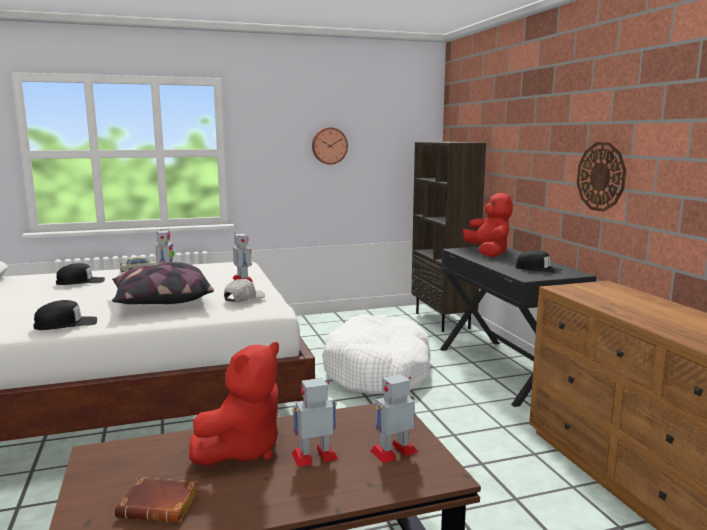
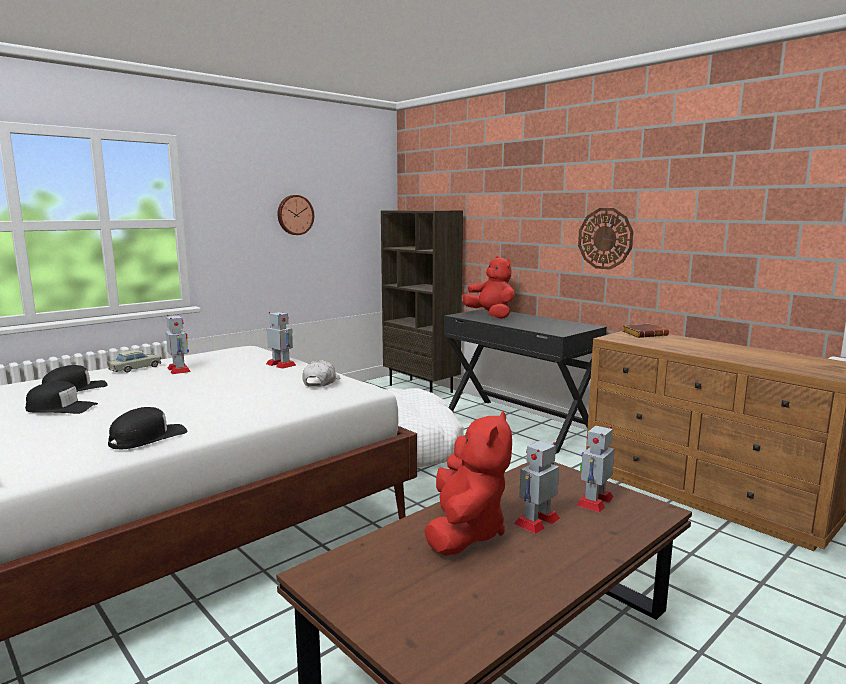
camera: 25 degrees left, 0 degrees up
pillow [112,262,214,304] -> none
brown book [115,477,199,523] -> brown book moved to [623,324,669,338]
black cap [515,250,562,274] -> black cap moved to [25,381,98,414]

